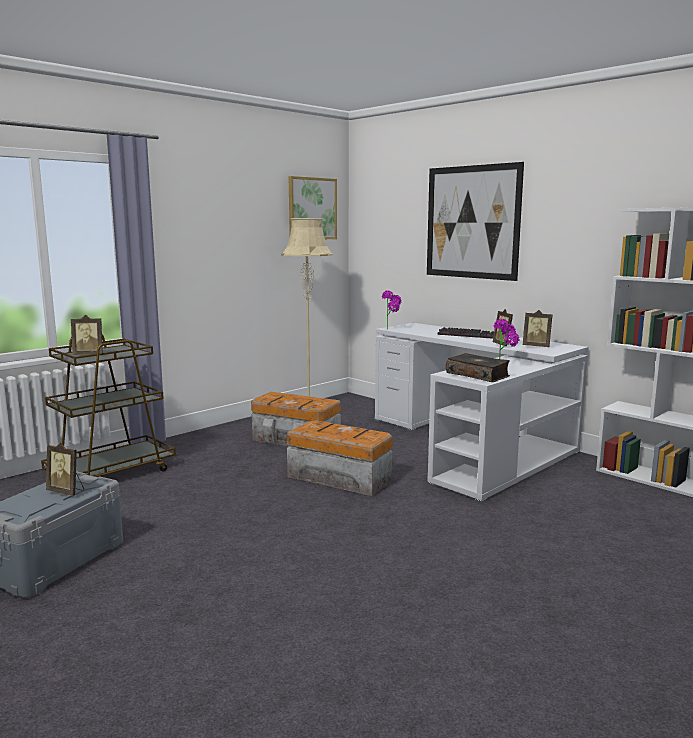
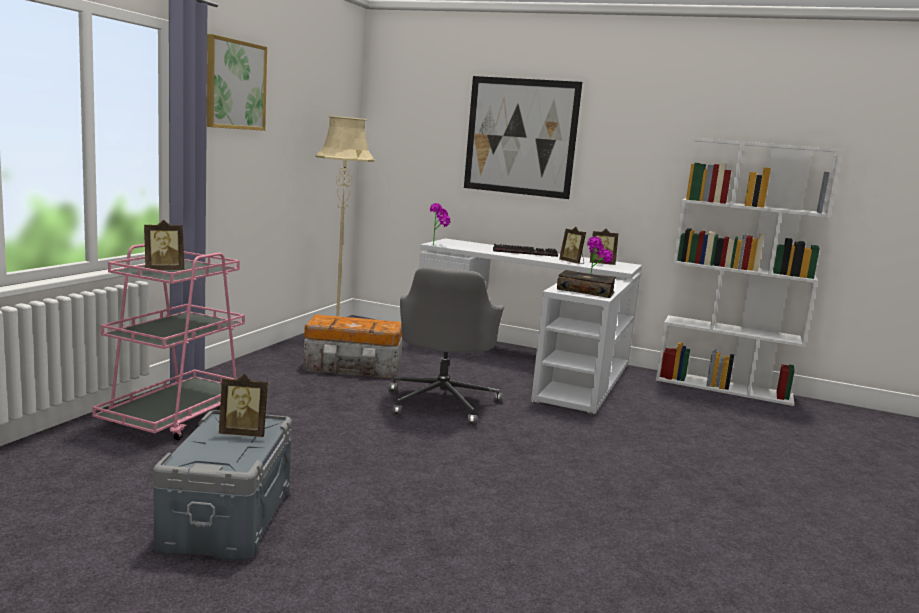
camera: 25 degrees left, 0 degrees up
brown cart [41,334,176,477] -> pink cart [92,244,245,440]
storage box [287,420,393,496] -> grey office chair [389,267,504,426]
picture [288,176,337,239] -> picture moved to [207,34,267,131]

